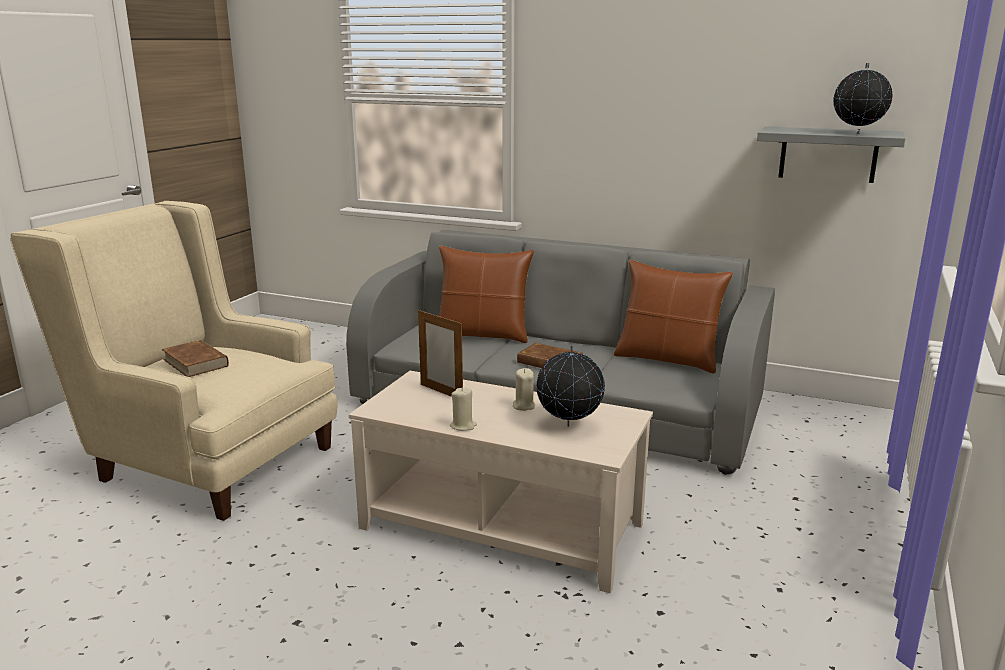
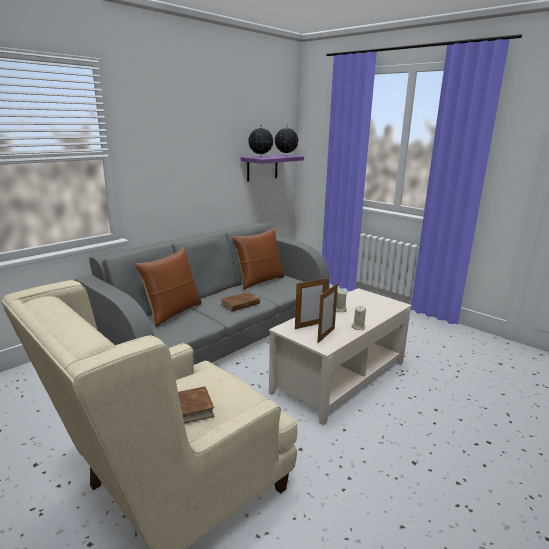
camera: 70 degrees left, 0 degrees up
globe [536,345,605,427] -> globe moved to [248,125,274,158]
grey shelf [757,126,905,183] -> purple shelf [241,154,304,181]
none -> picture frame [317,283,338,343]

